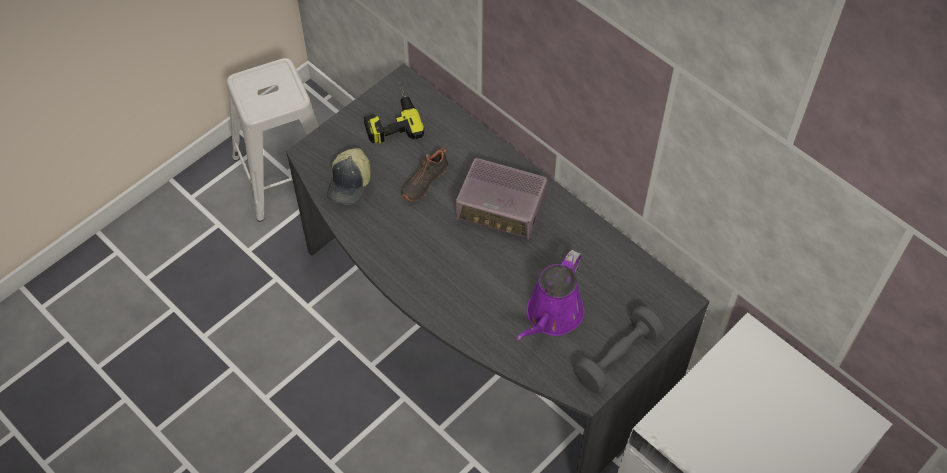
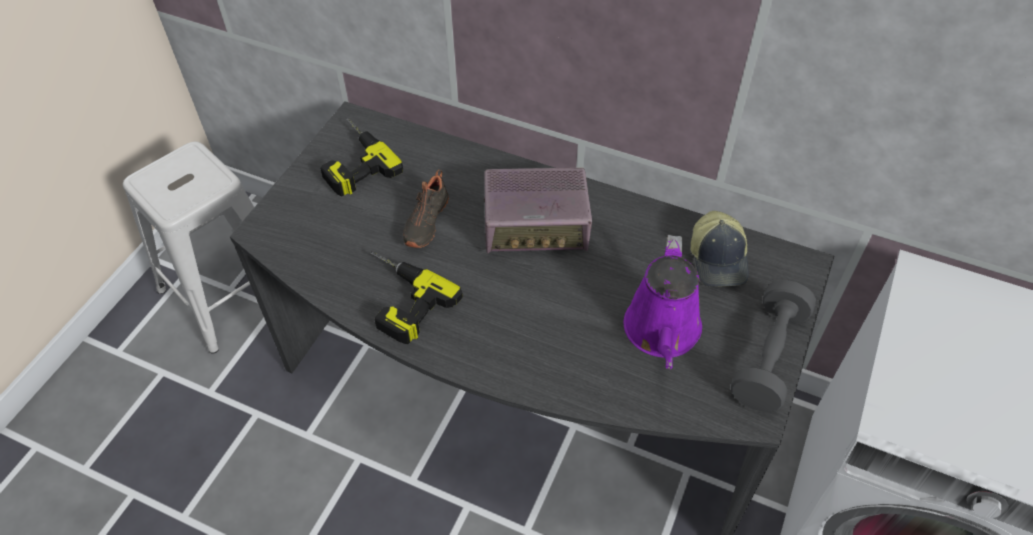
camera: 20 degrees left, 5 degrees down
cap [327,148,371,205] -> cap moved to [690,211,749,287]
none -> power drill [371,251,463,344]

